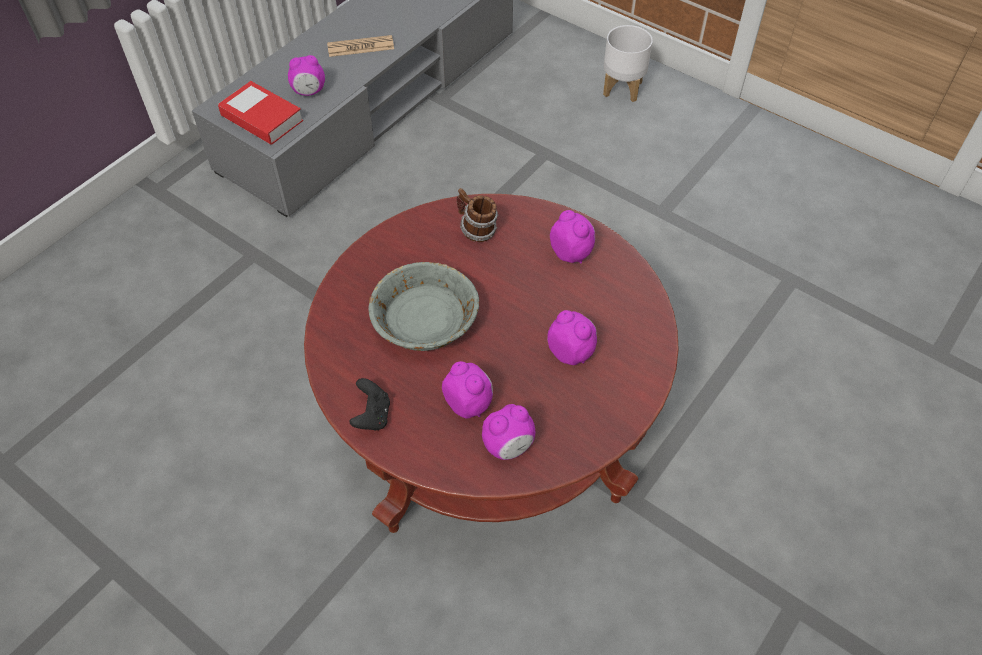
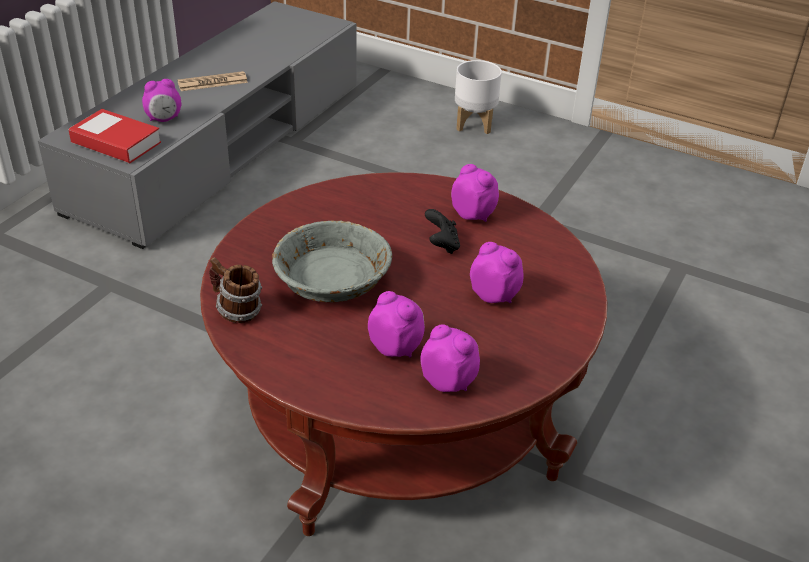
camera: 10 degrees left, 15 degrees down
black game controller [349,378,390,430] -> black game controller moved to [425,209,460,254]
mug [457,188,499,242] -> mug moved to [209,257,262,323]
alarm clock [482,404,535,460] -> alarm clock turned 105 degrees counterclockwise [420,325,480,392]

